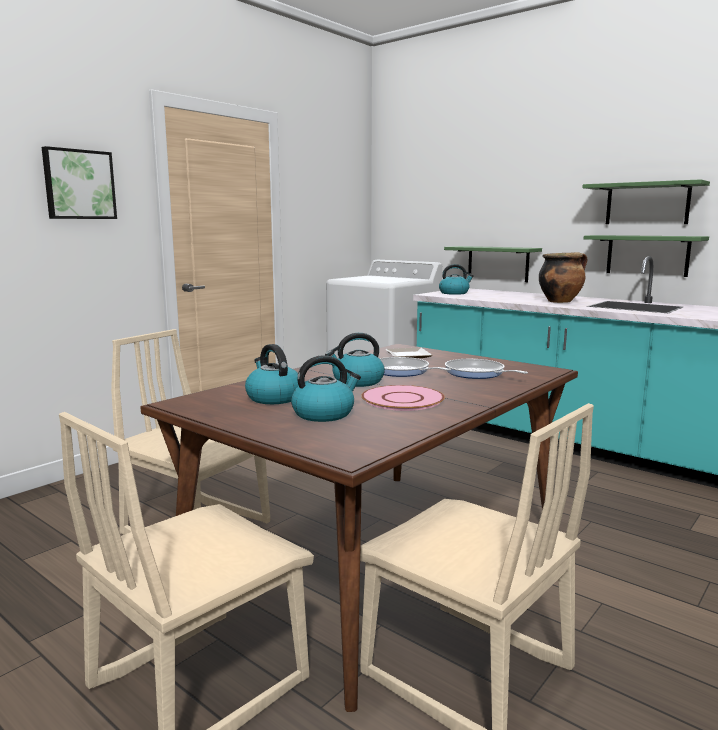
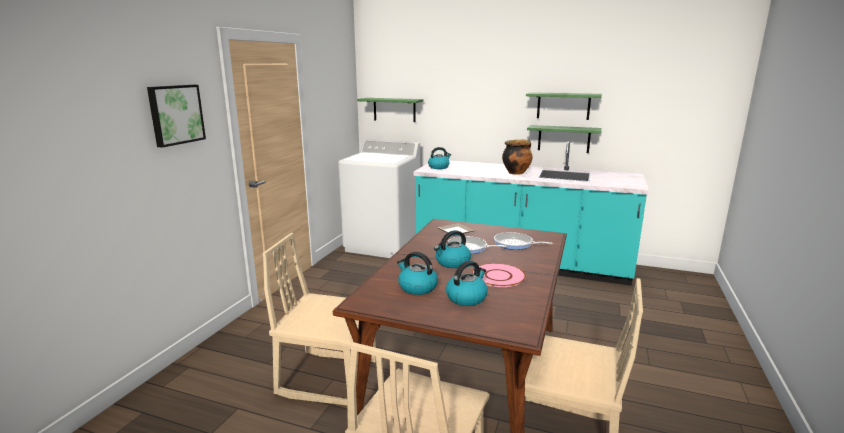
camera: 20 degrees left, 5 degrees up
green shelf [444,246,542,282] -> green shelf moved to [357,98,423,122]

